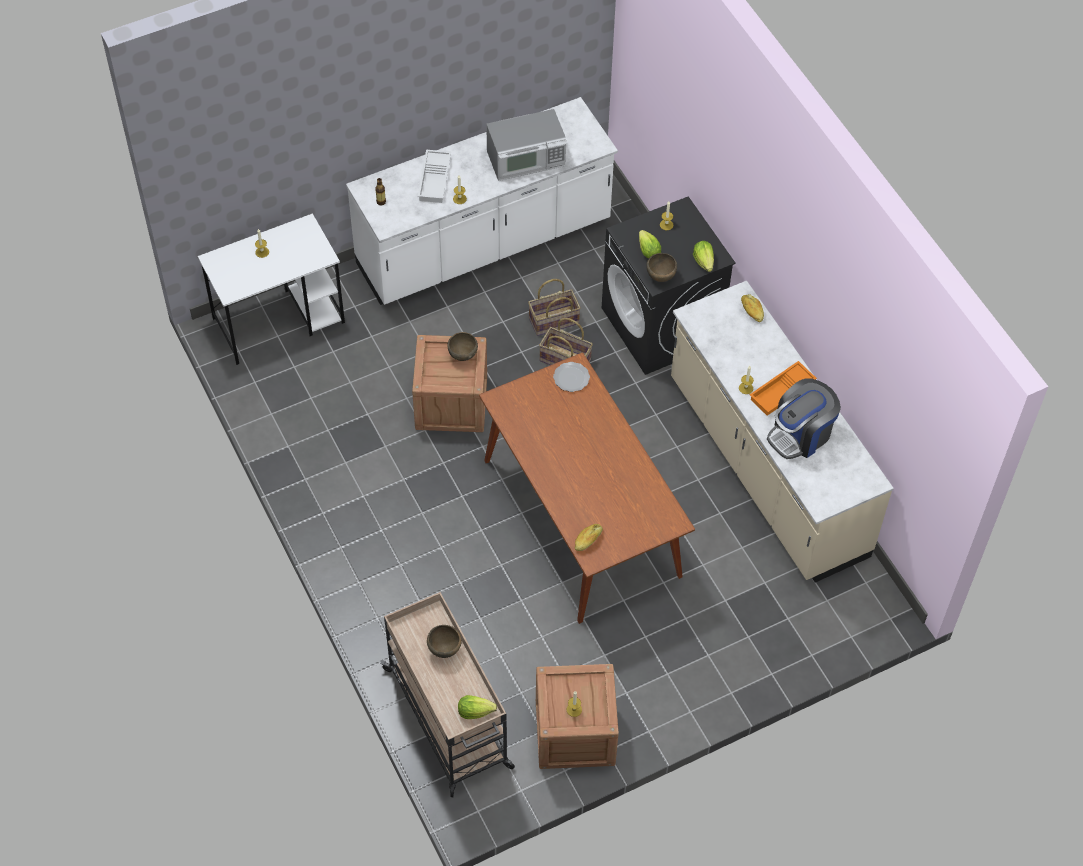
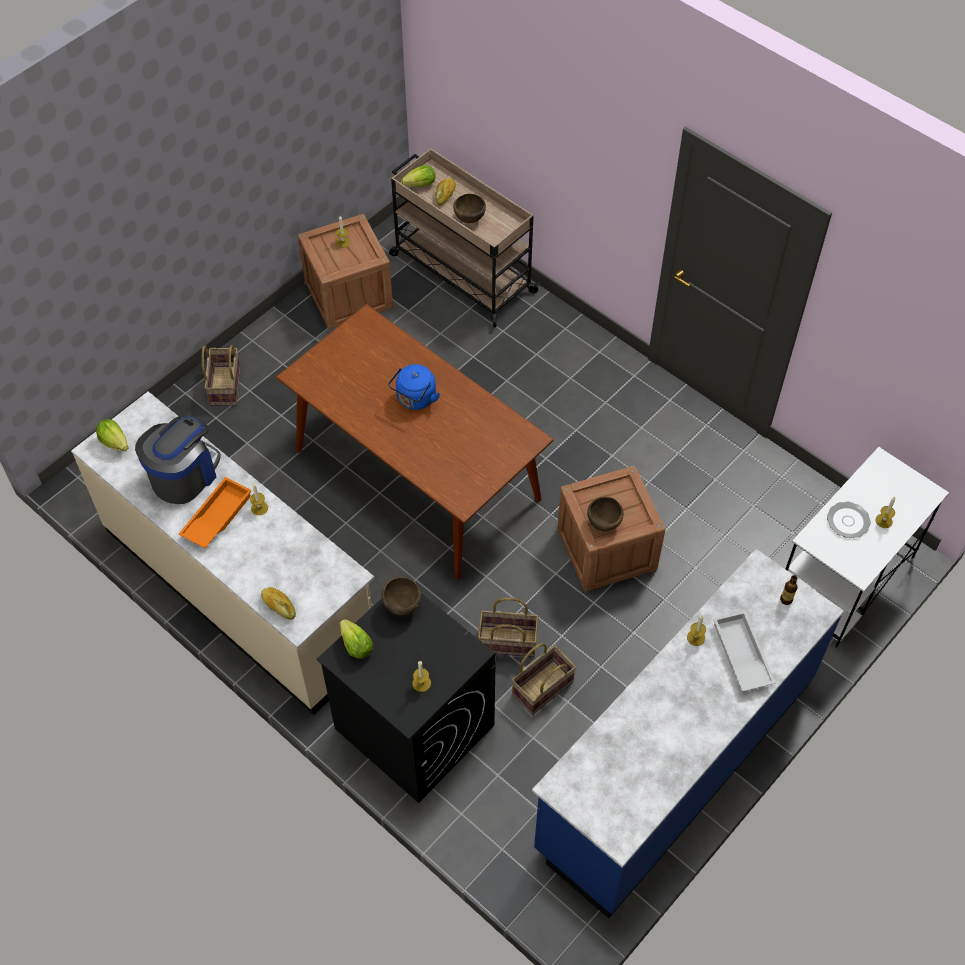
camera: 160 degrees right, 0 degrees up
white counter [346,97,618,305] -> blue counter [532,549,844,918]
microwave [486,109,566,181] -> none
plate [553,362,590,392] -> plate moved to [827,501,871,538]
bread [575,524,603,551] -> bread moved to [435,178,456,206]
lettuce [639,230,661,259] -> lettuce moved to [96,419,129,451]
none -> basket [201,345,241,406]
none -> blue kettle [388,364,440,410]

